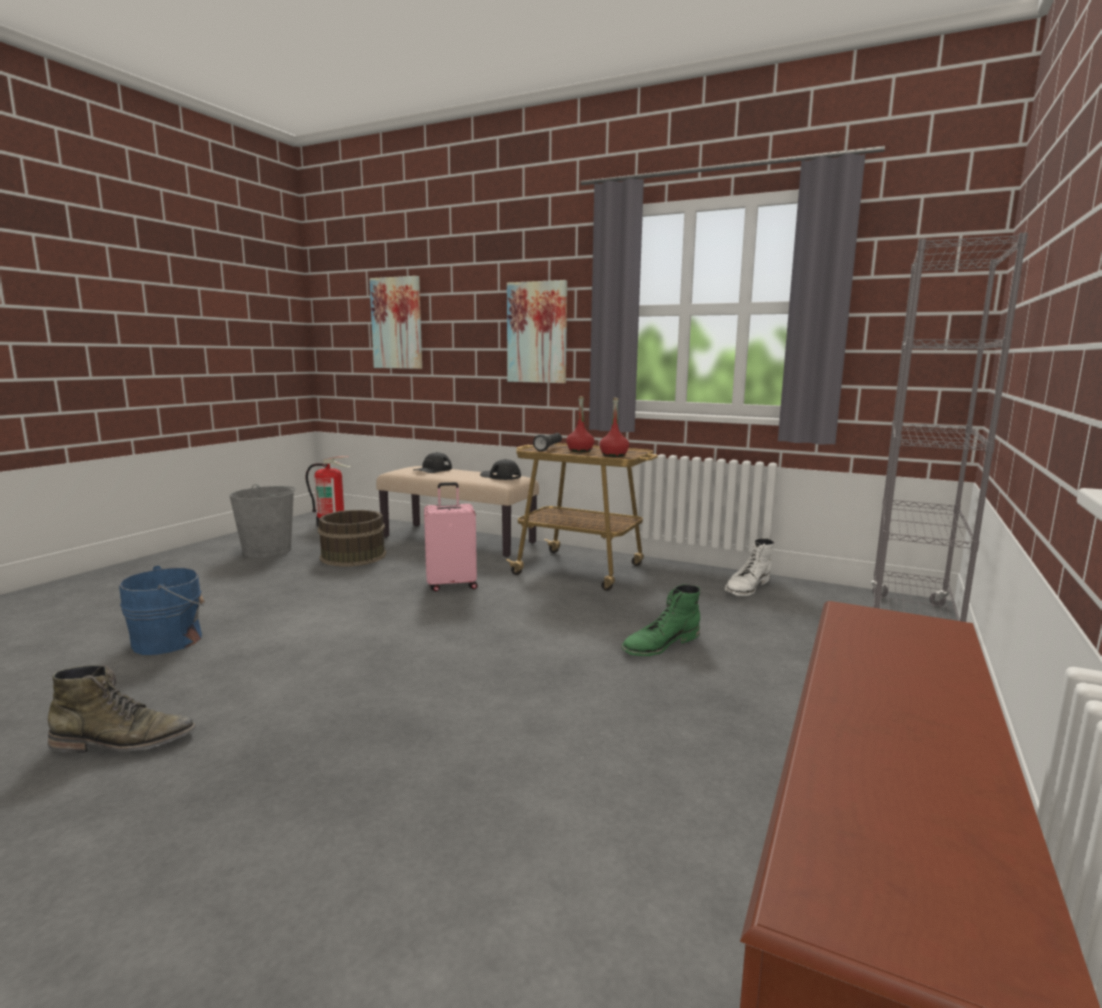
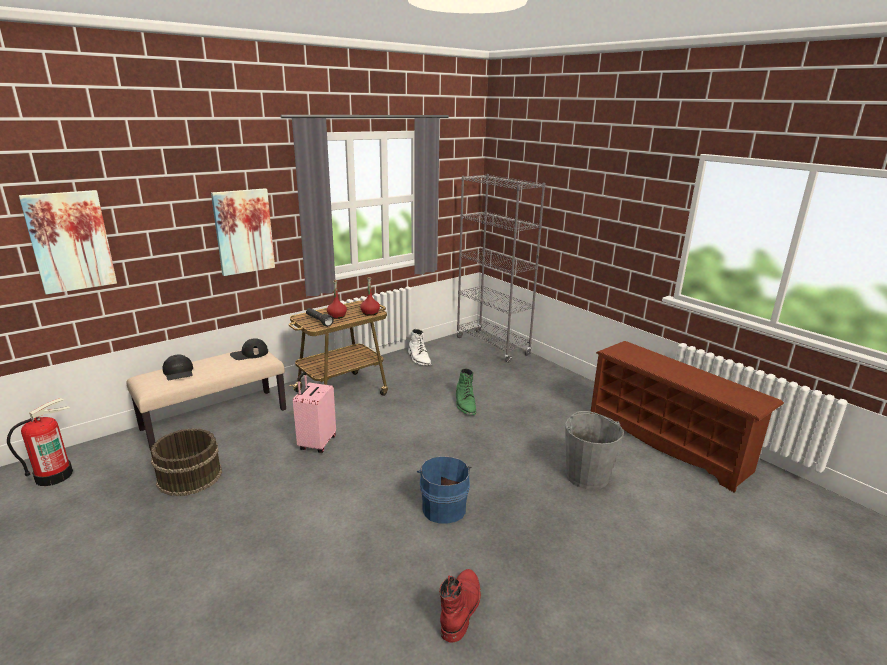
camera: 65 degrees left, 10 degrees up
green boot [48,665,196,753] -> red boot [439,569,481,643]
blue bucket [119,566,205,655] -> blue bucket moved to [417,456,471,524]
grey bucket [229,484,296,558] -> grey bucket moved to [565,411,624,490]

